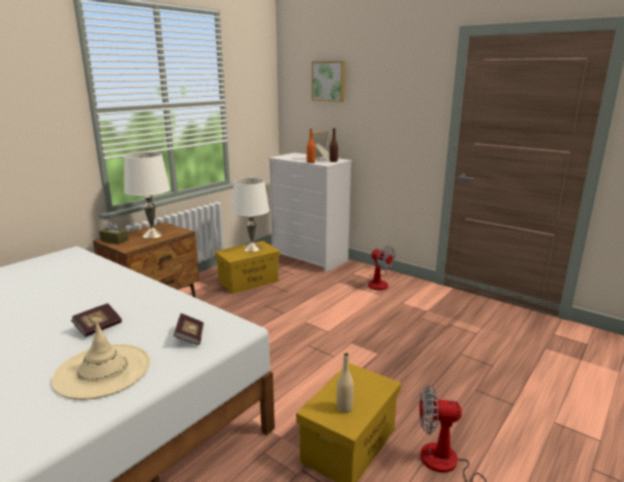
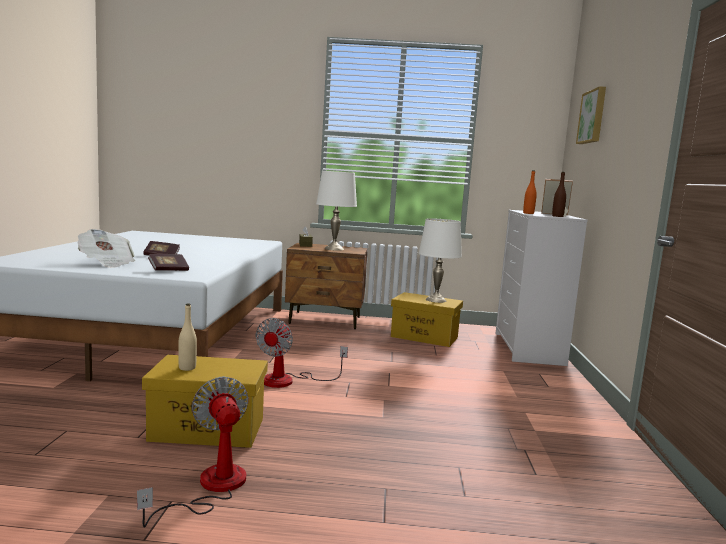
camera: 55 degrees right, 10 degrees down
beige hat [51,323,150,400] -> newspaper [78,229,135,268]
fan [367,246,396,290] -> fan moved to [256,318,348,388]

